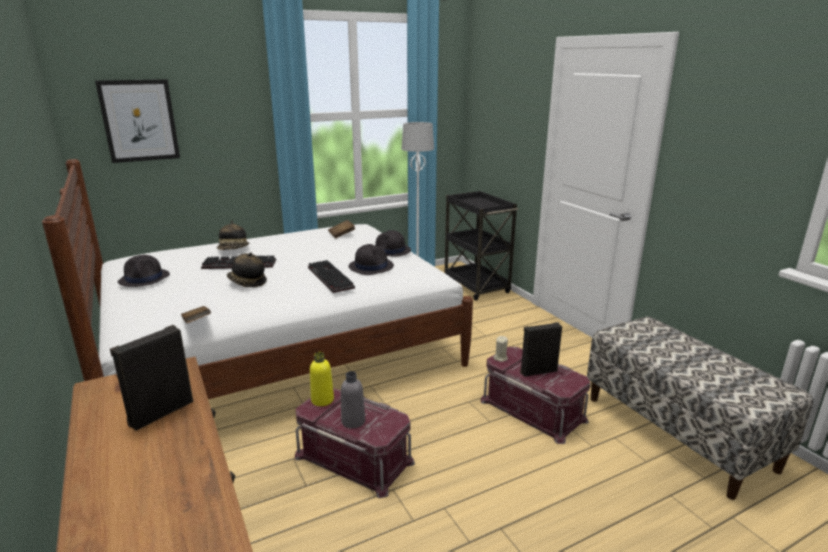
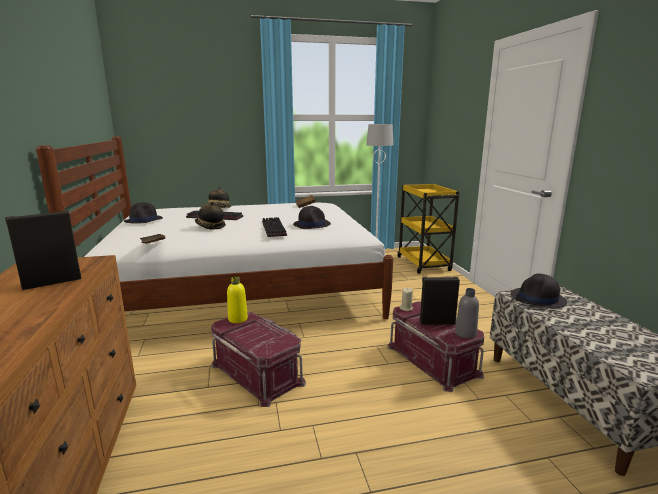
camera: 15 degrees right, 5 degrees down
picture [95,79,180,163] -> none
grey bottle [341,371,365,428] -> grey bottle moved to [455,288,479,339]
black hat [375,230,411,257] -> black hat moved to [511,273,567,308]
black cart [445,191,518,301] -> yellow cart [398,184,460,274]

